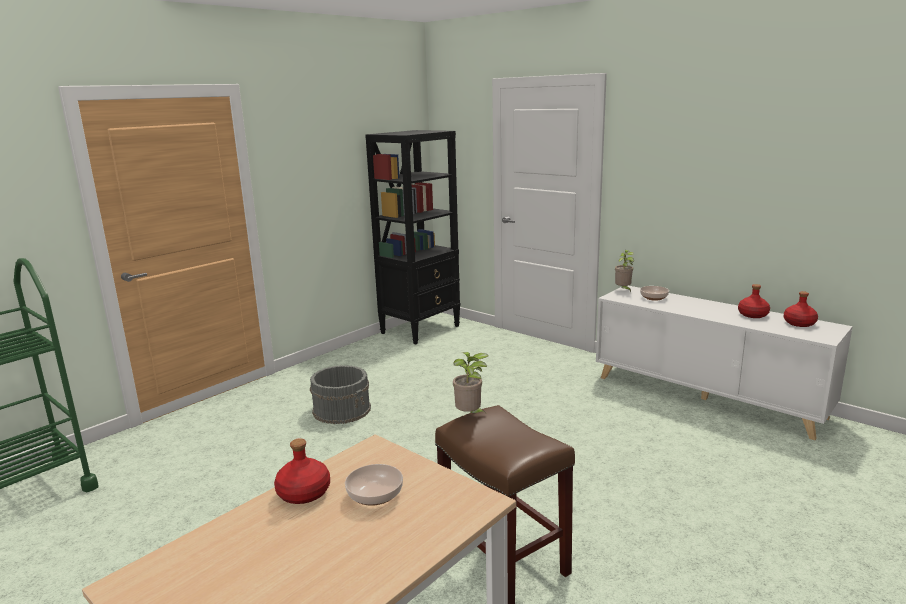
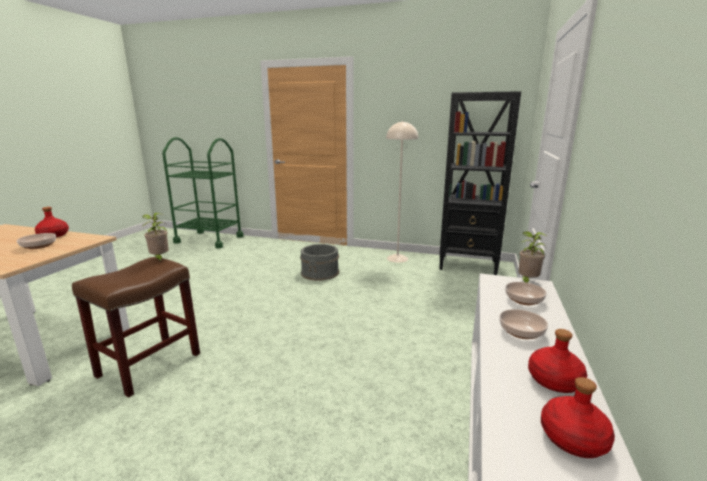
camera: 65 degrees right, 0 degrees up
none -> beige floor lamp [386,121,418,263]
none -> bowl [500,309,548,339]

